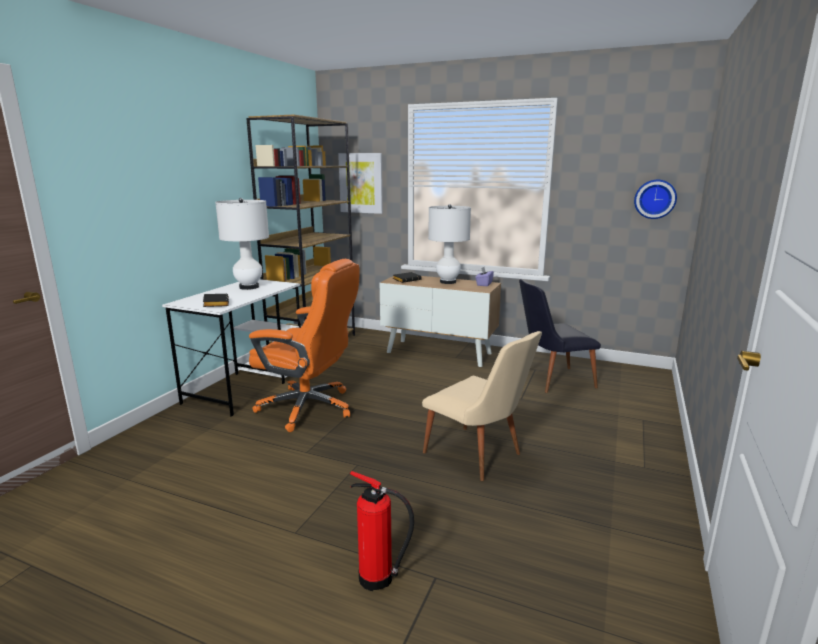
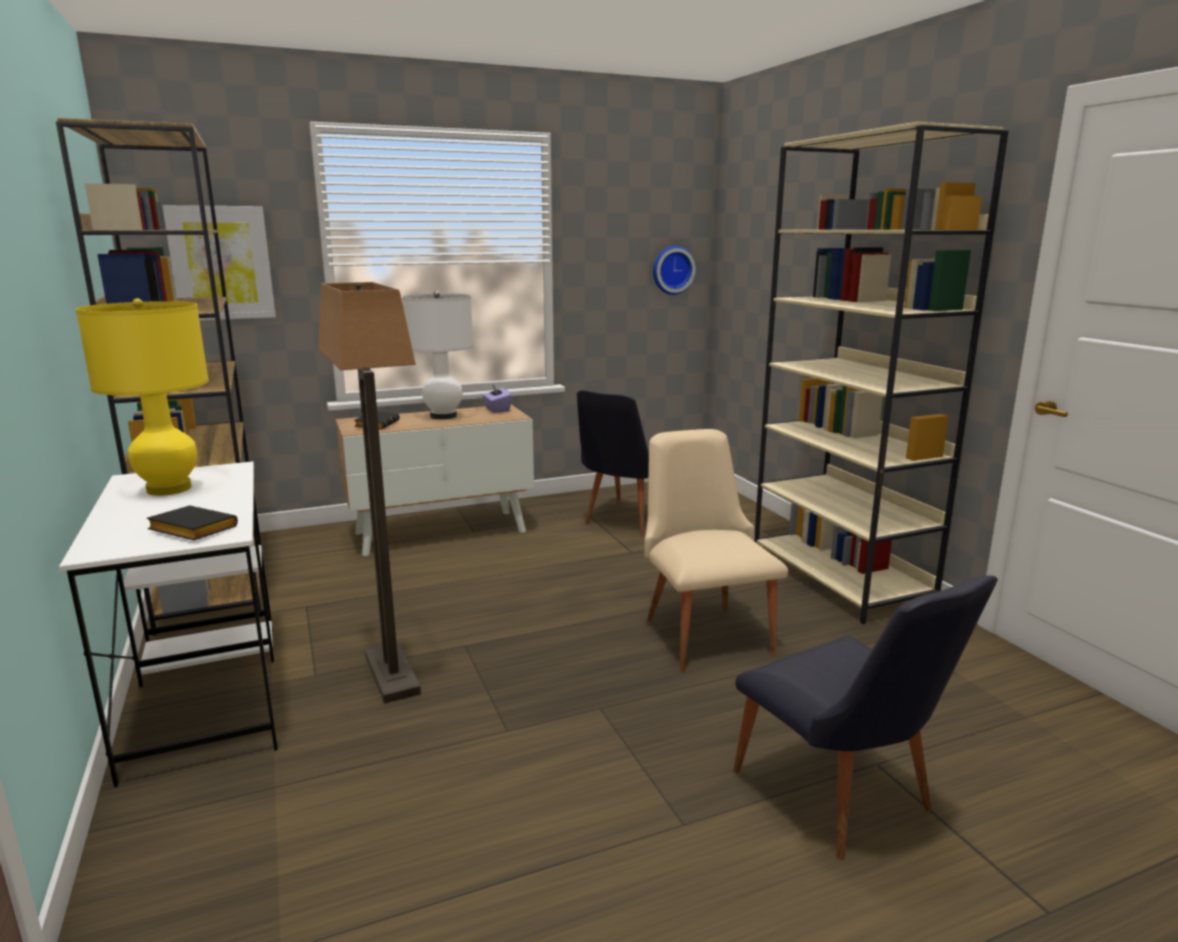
camera: 45 degrees left, 0 degrees up
white table lamp [215,198,269,290] -> yellow table lamp [76,298,209,496]
orange office chair [249,259,359,432] -> floor lamp [318,282,421,703]
fire extinguisher [350,471,414,591] -> black chair [733,575,998,860]
beige chair [422,331,542,481] -> beige chair turned 105 degrees counterclockwise [644,429,788,672]
none -> beige bookcase [755,122,1009,624]

